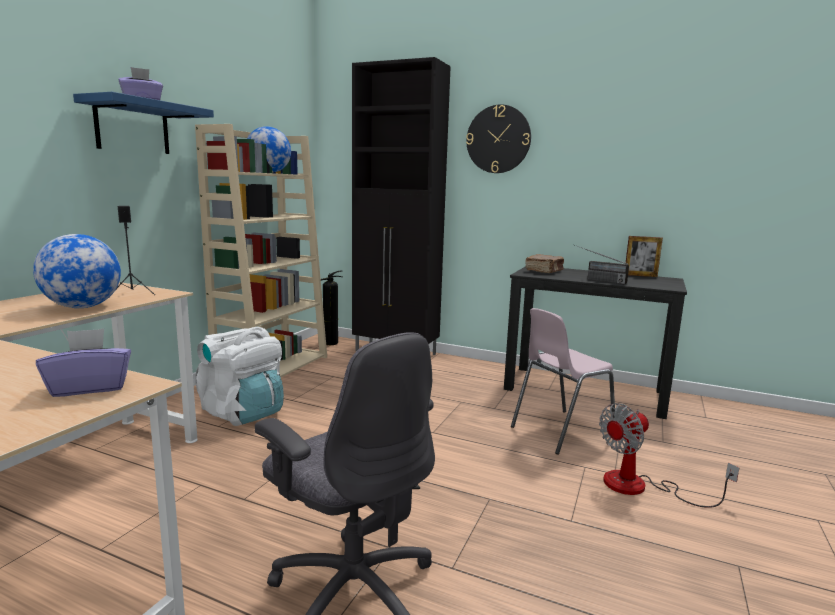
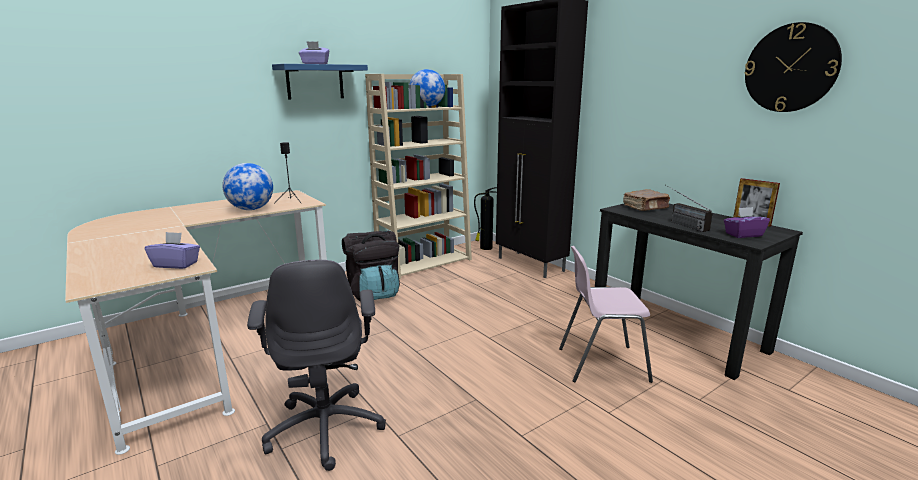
camera: 30 degrees right, 5 degrees up
white backpack [195,327,284,426] -> black backpack [342,231,400,301]
wall clock [466,104,531,173] -> wall clock moved to [744,22,842,112]
fan [599,403,739,508] -> none
none -> purple tissue box [724,207,770,238]

